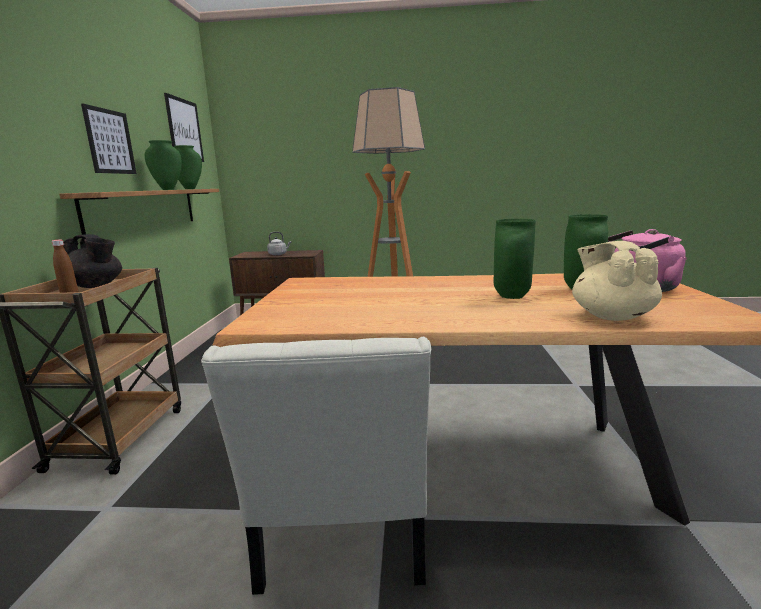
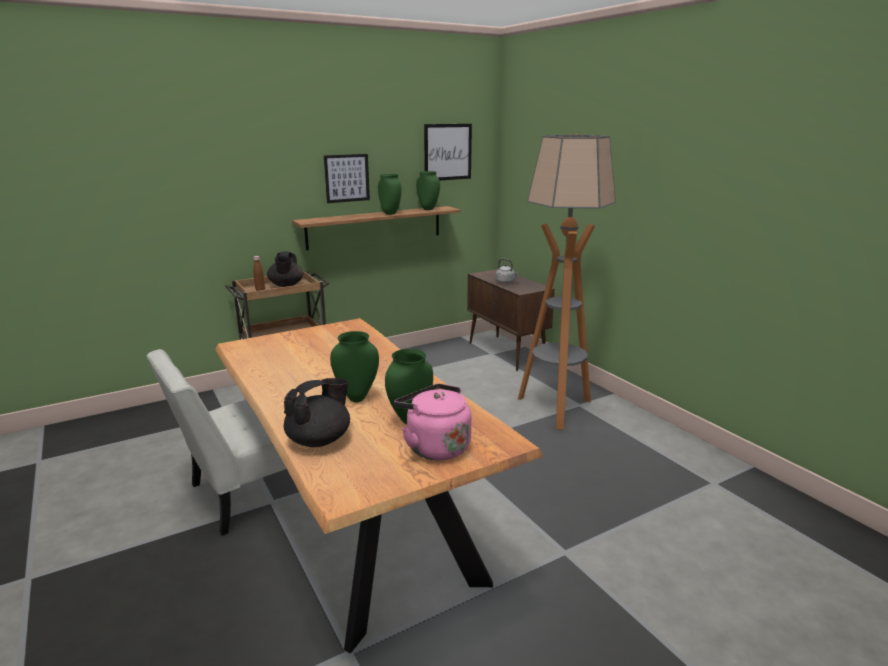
camera: 55 degrees right, 5 degrees up
beige teapot [572,241,662,321] -> black teapot [284,378,350,447]

